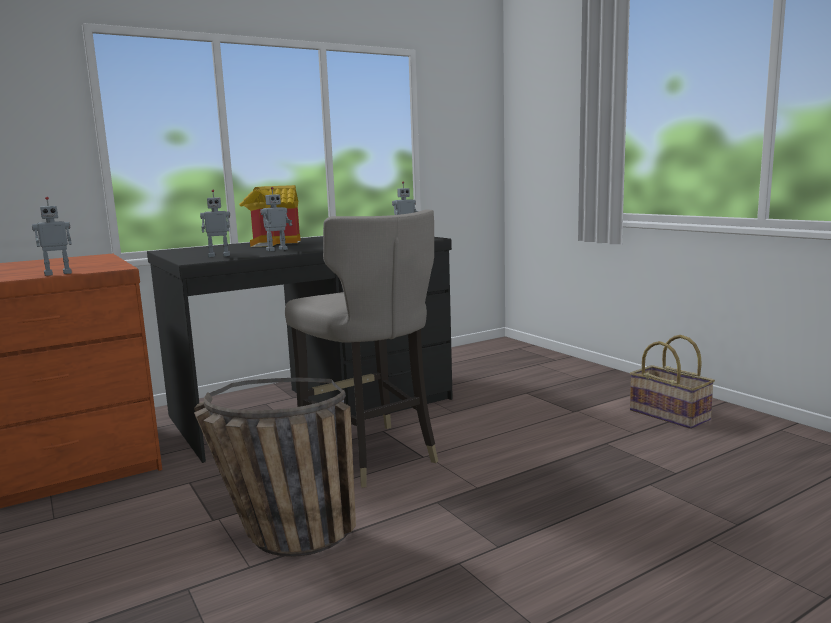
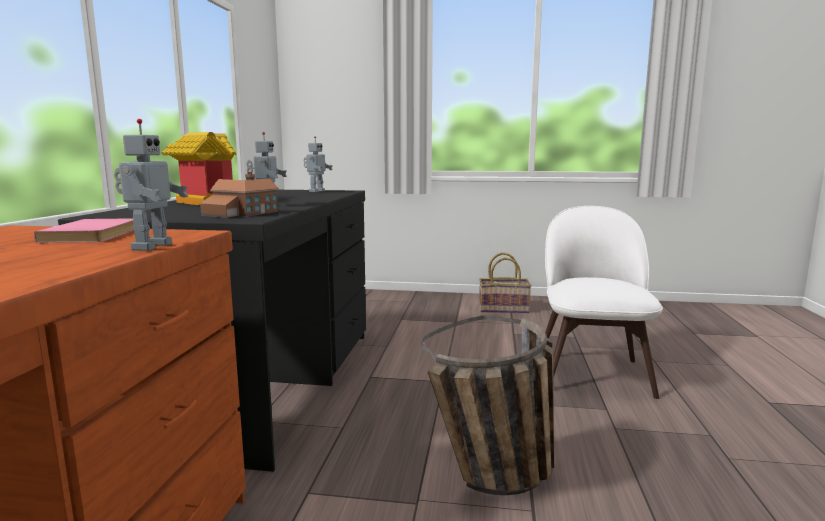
camera: 50 degrees left, 0 degrees up
toy robot [200,190,230,257] -> toy house [200,172,279,218]
grey stool [285,209,438,488] -> none
none -> pink book [34,218,134,243]
none -> white chair [545,206,663,399]

